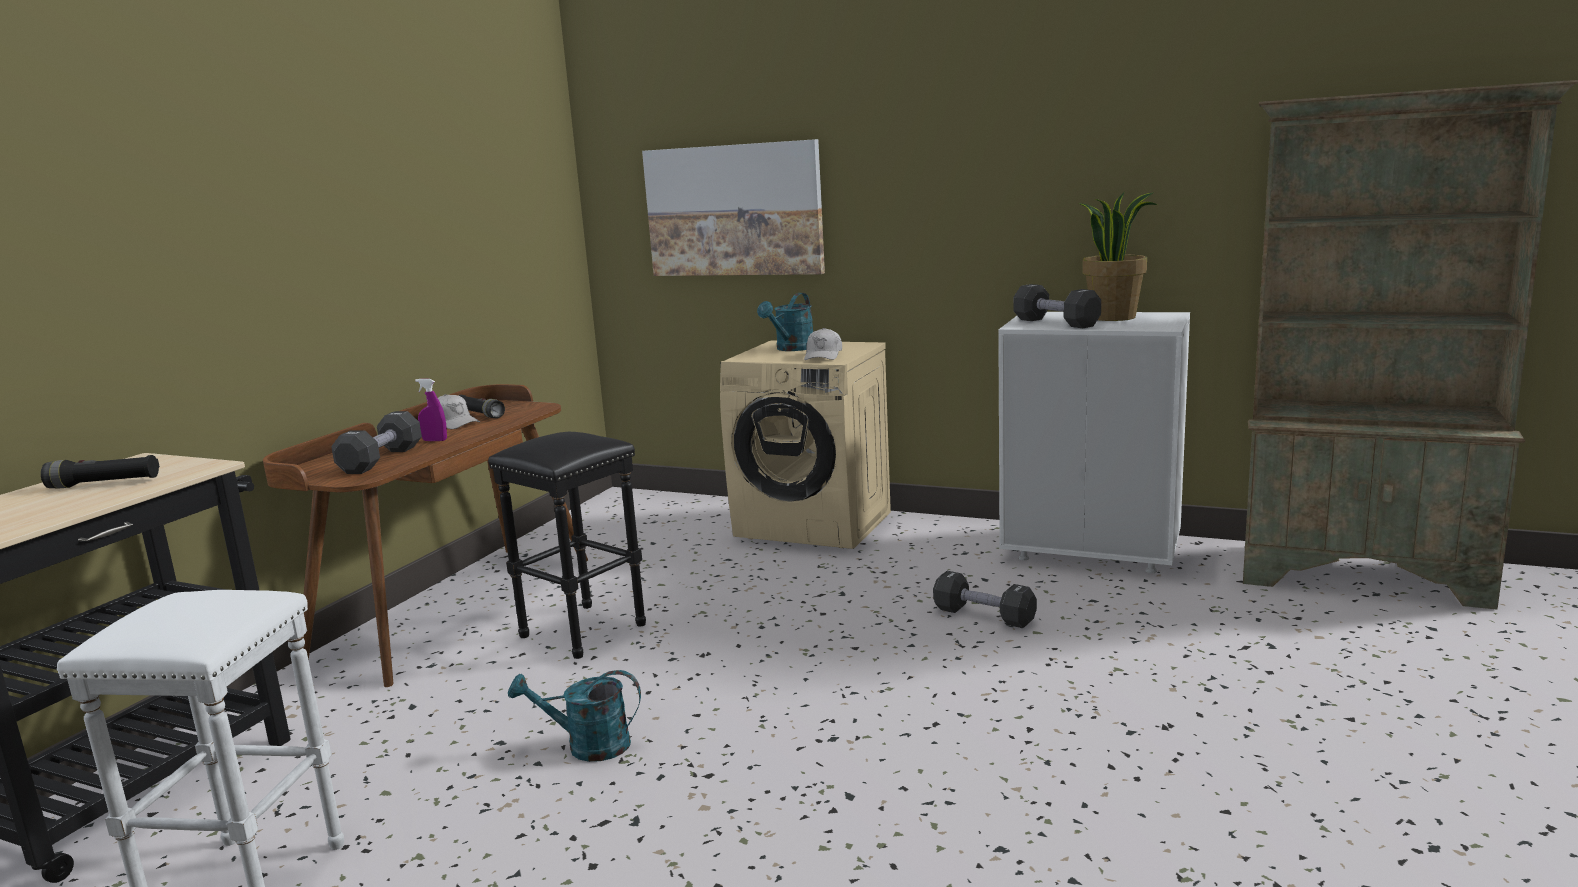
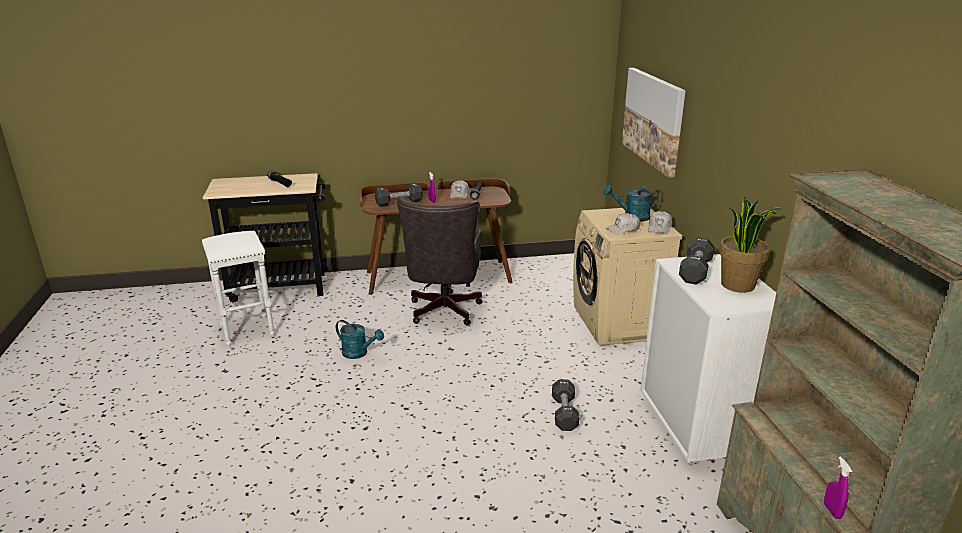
camera: 55 degrees right, 10 degrees up
black stool [488,432,646,659] -> grey office chair [397,199,482,326]
turquoise watering can [508,670,641,762] -> turquoise watering can turned 150 degrees clockwise [336,320,384,359]
none -> white cap [648,211,672,234]
none -> purple spray bottle [824,457,852,519]

